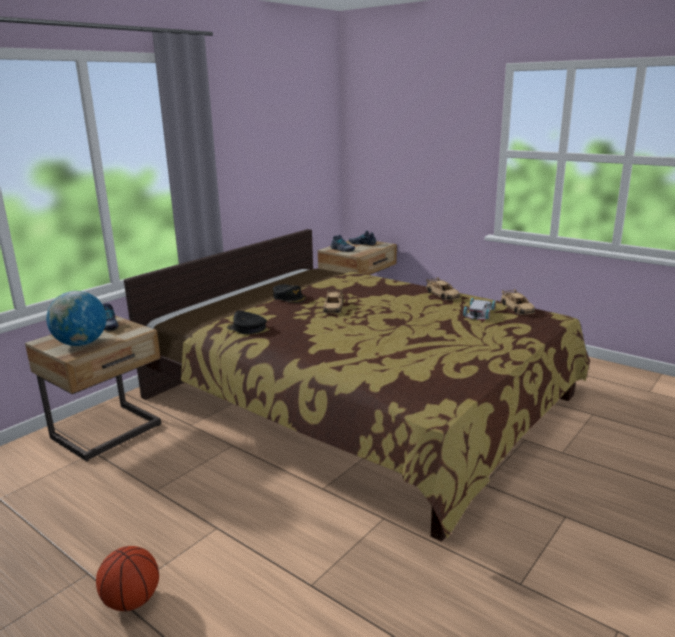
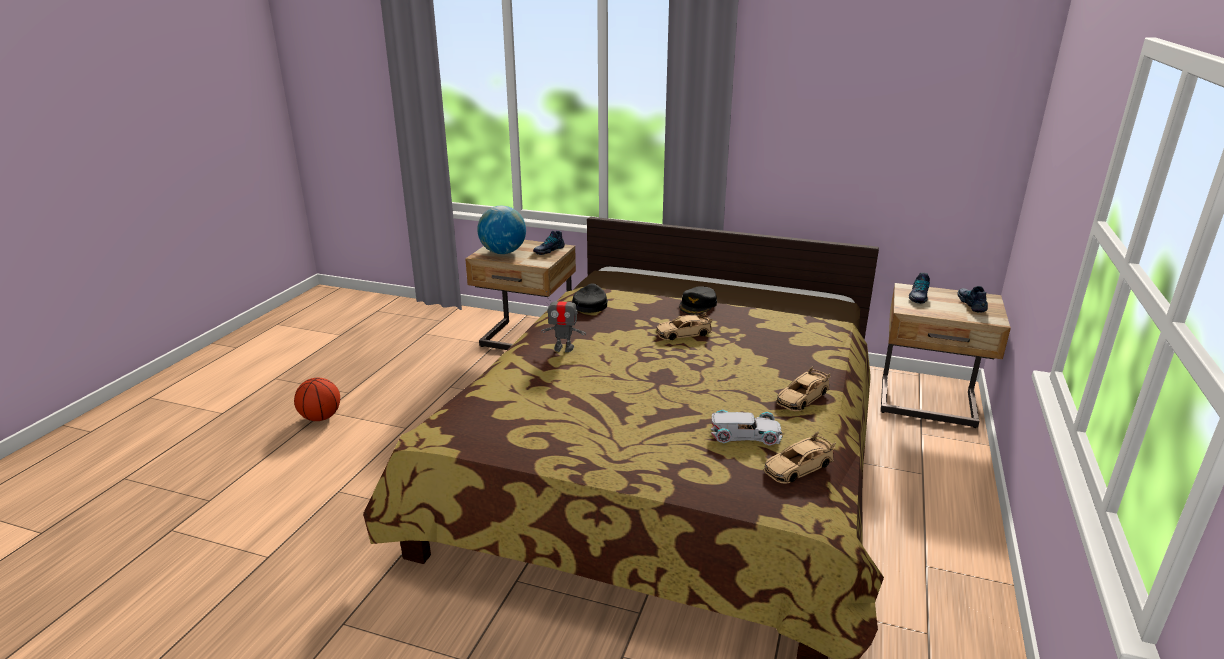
camera: 70 degrees right, 5 degrees up
none -> toy robot [541,291,586,352]

